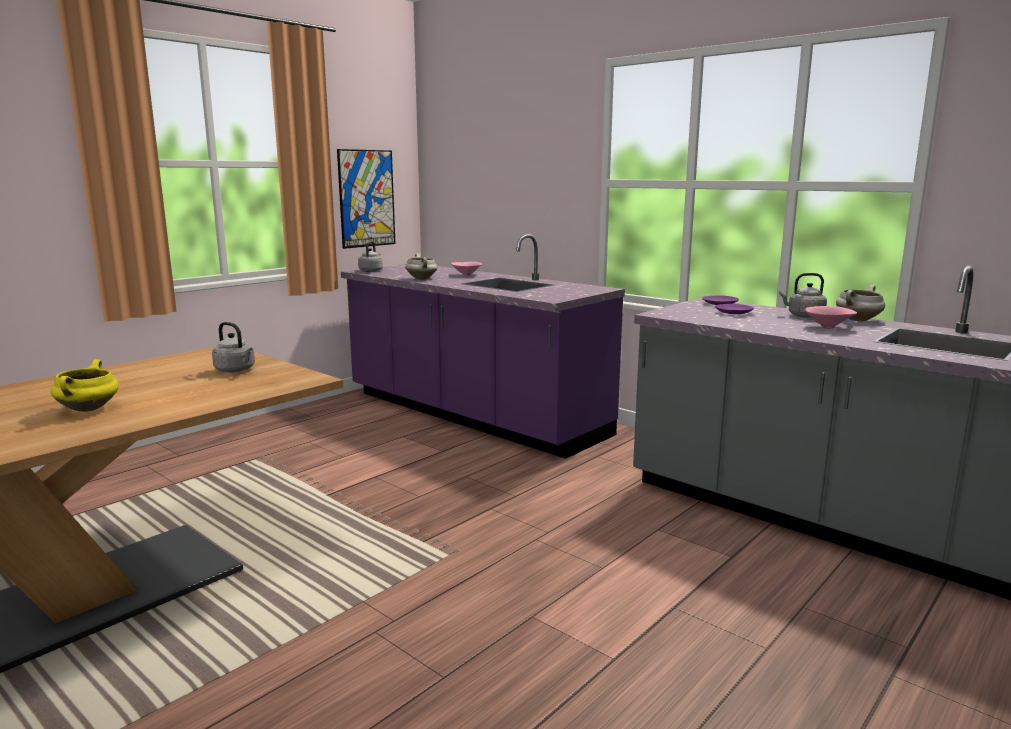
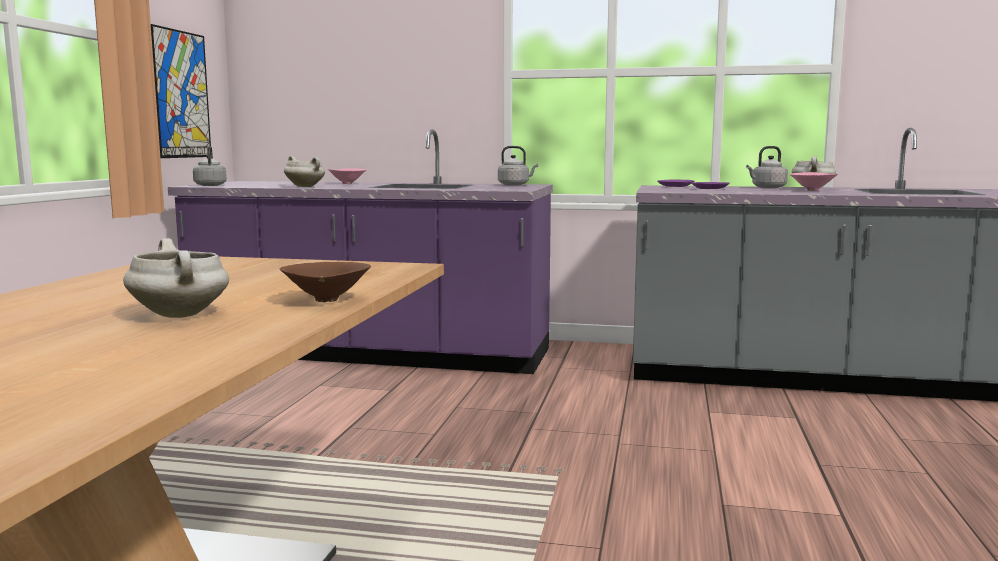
camera: 30 degrees left, 5 degrees down
yellow cooking pot [50,359,119,412] -> white cooking pot [123,238,229,318]
grey kettle [212,322,255,372] -> grey kettle moved to [498,146,538,186]
none -> brown bowl [280,262,371,302]

